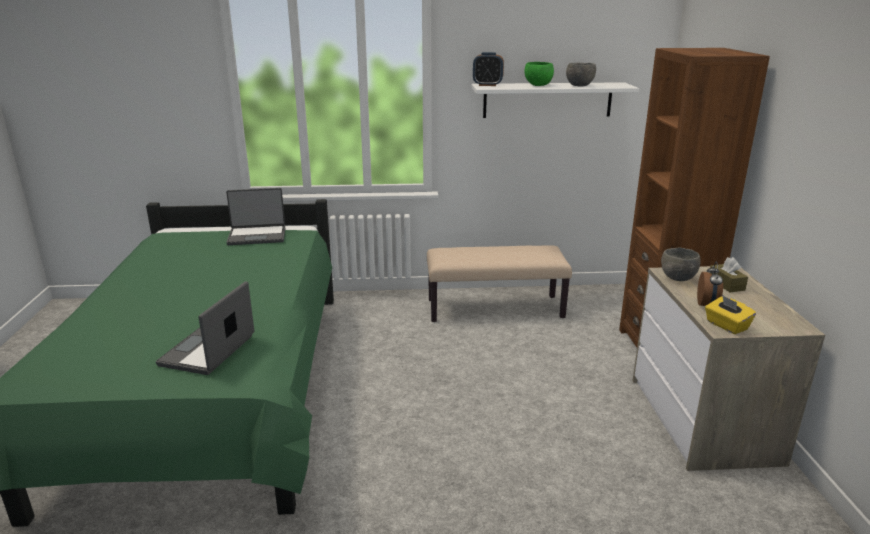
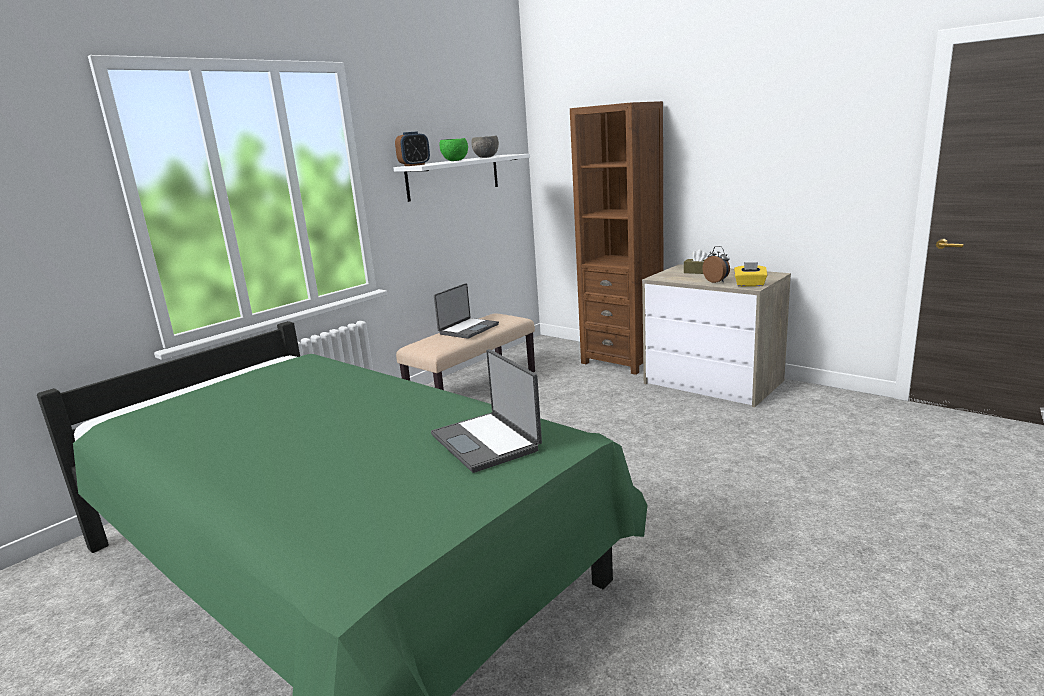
camera: 45 degrees left, 5 degrees down
laptop [226,188,285,245] -> laptop moved to [434,283,499,339]
grey bowl [661,247,700,281] -> none

